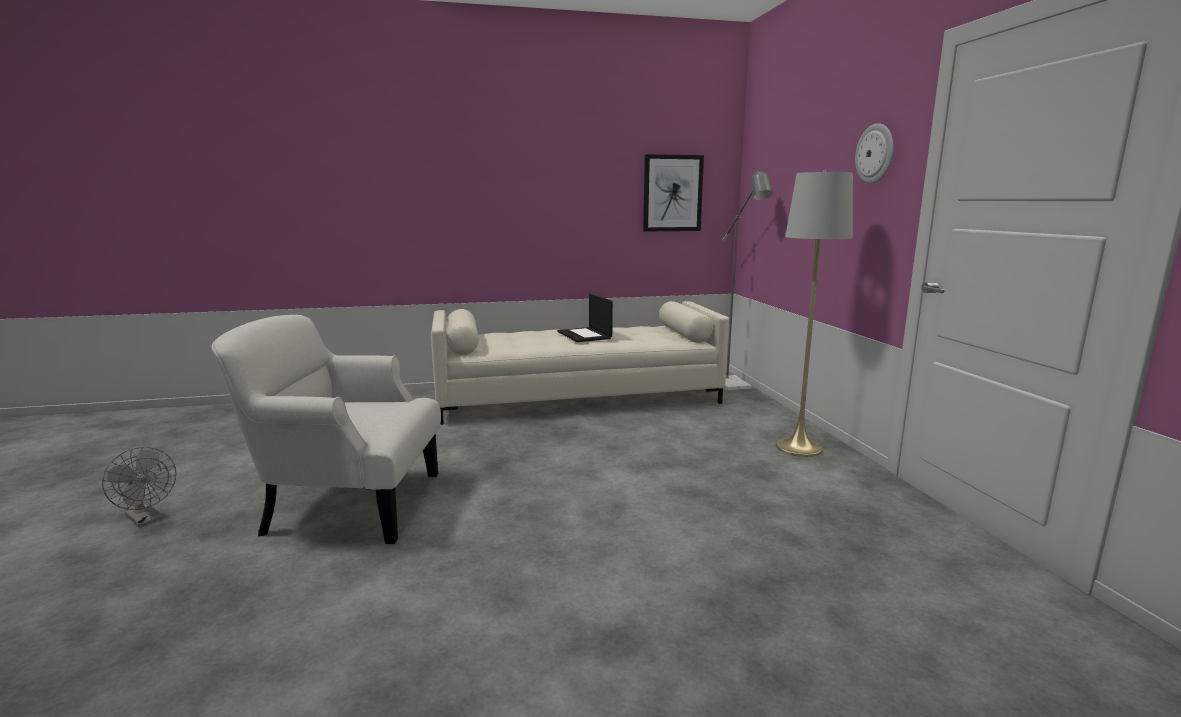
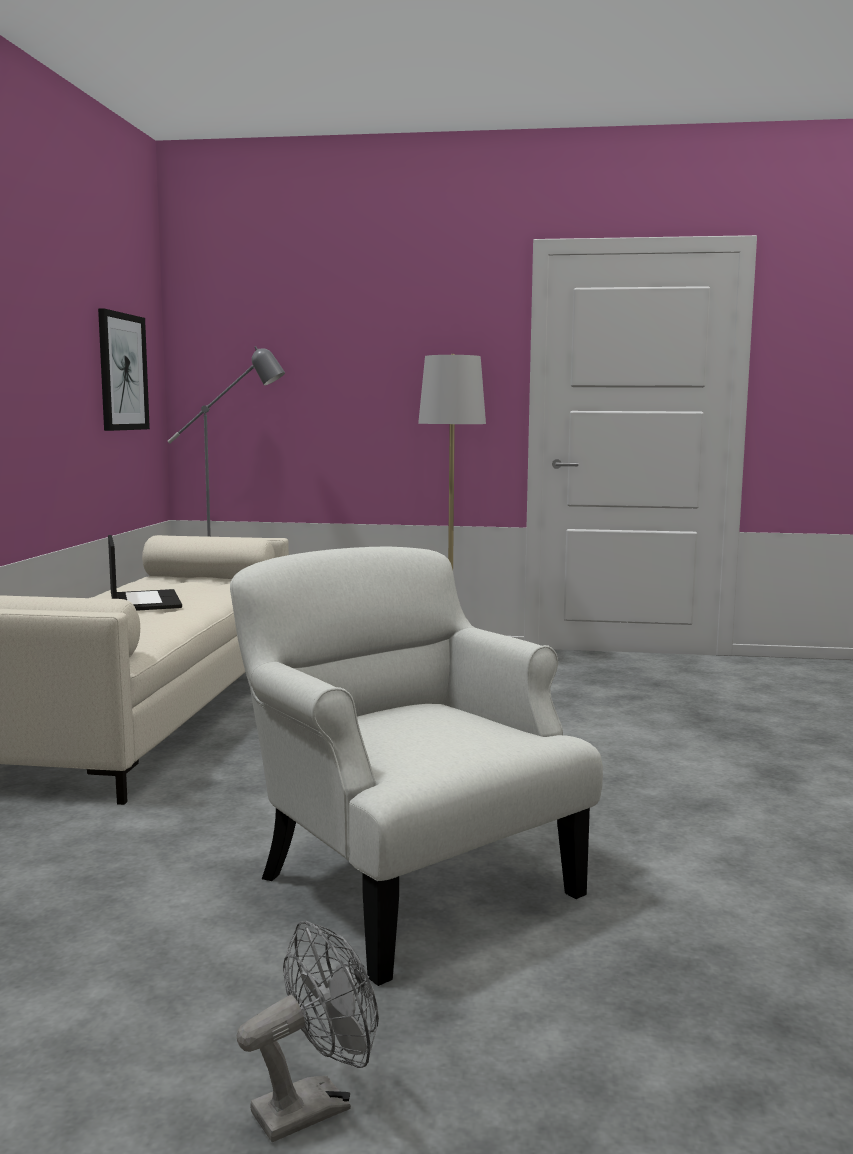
camera: 70 degrees left, 5 degrees down
white armchair [212,315,441,544] -> white armchair turned 120 degrees clockwise [230,547,603,986]
laptop [557,294,613,342] -> laptop turned 105 degrees counterclockwise [108,535,182,611]
wall clock [855,123,894,184] -> none

